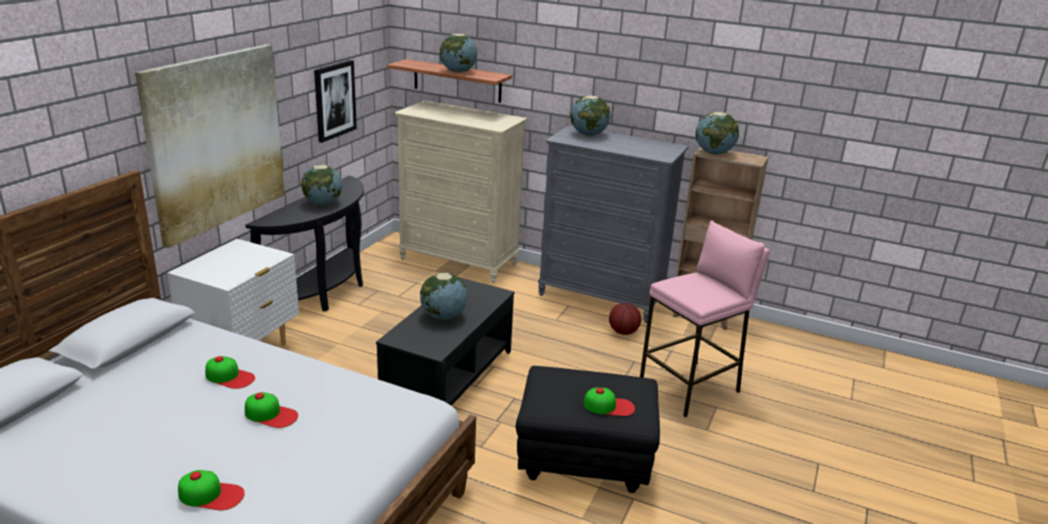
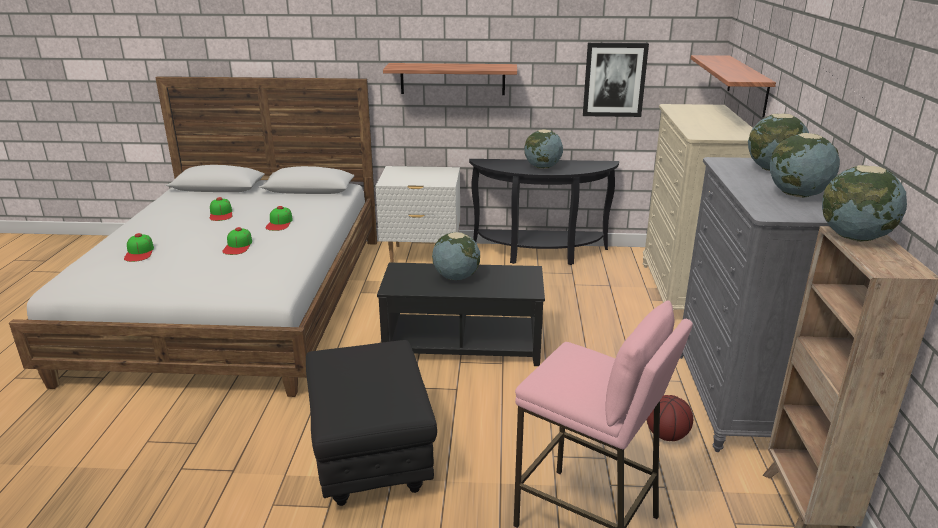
camera: 70 degrees right, 0 degrees up
picture [135,44,285,248] -> shelf [383,63,517,95]
globe [440,34,477,73] -> globe moved to [770,133,840,198]
cap [583,388,635,416] -> cap moved to [210,197,232,221]

